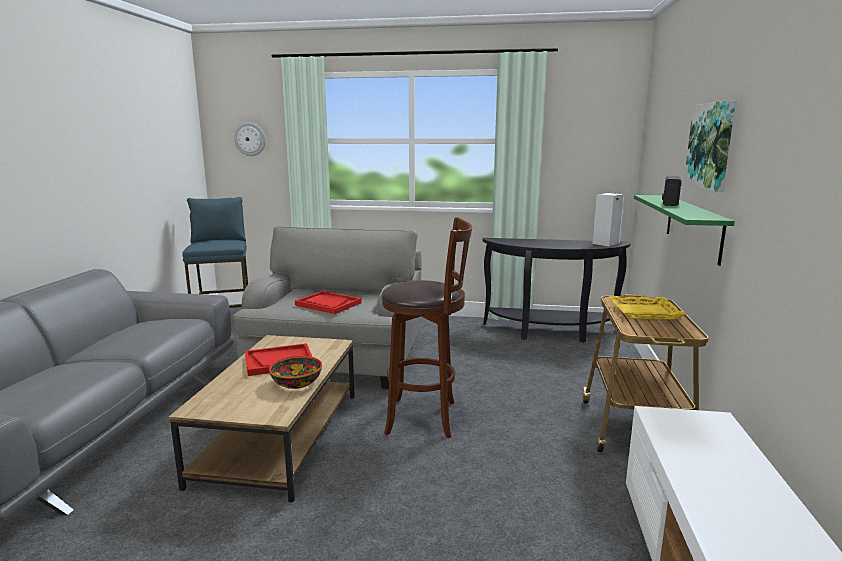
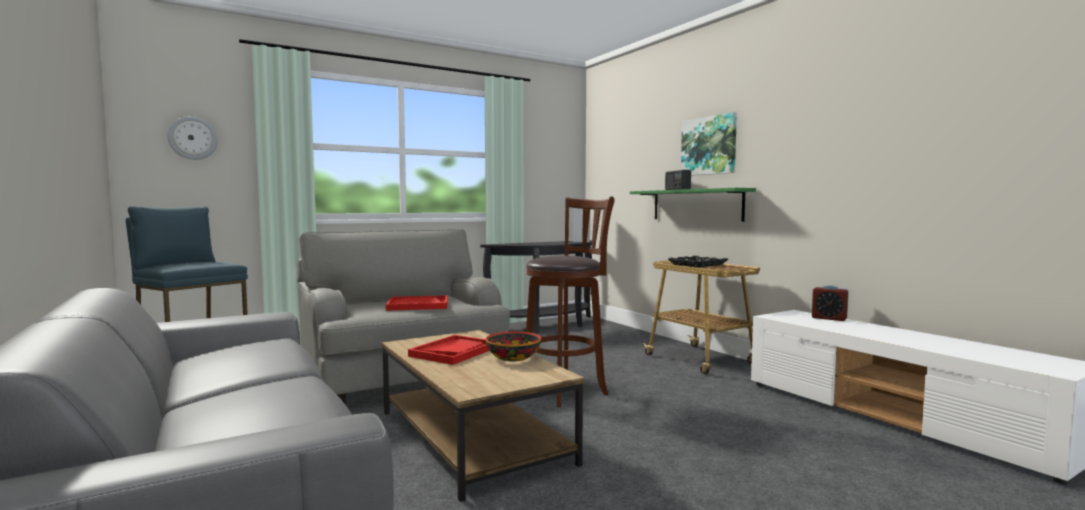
camera: 40 degrees left, 10 degrees down
yellow tray [609,296,686,320] -> black tray [668,256,728,267]
none -> alarm clock [812,285,849,321]

